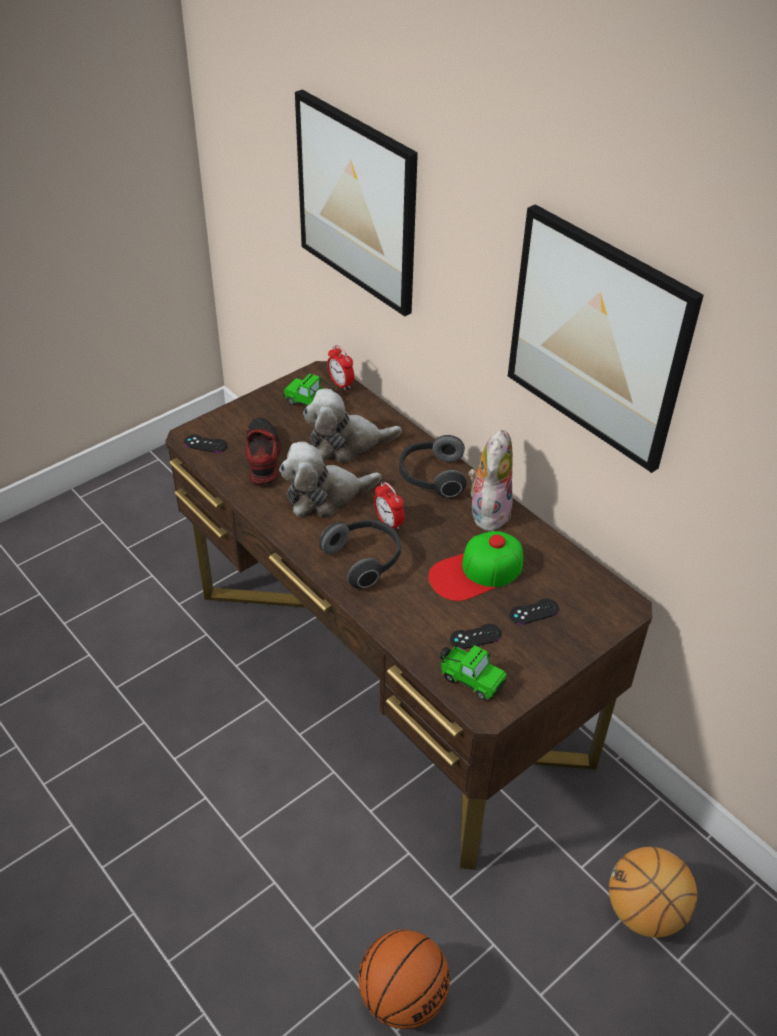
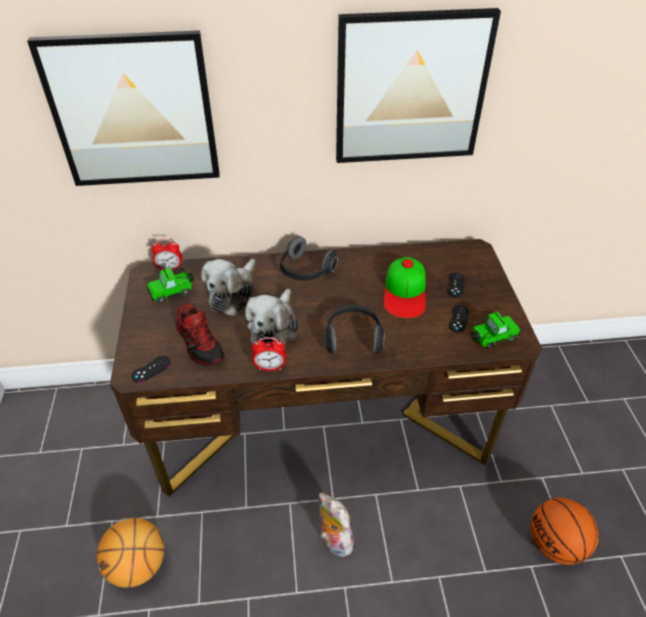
camera: 55 degrees left, 0 degrees up
shoe [245,417,281,485] -> shoe turned 150 degrees counterclockwise [176,304,224,365]
alarm clock [374,482,405,529] -> alarm clock moved to [252,337,286,371]
plush toy [468,430,513,531] -> plush toy moved to [318,493,354,557]
basketball [609,847,697,938] -> basketball moved to [97,518,164,588]

